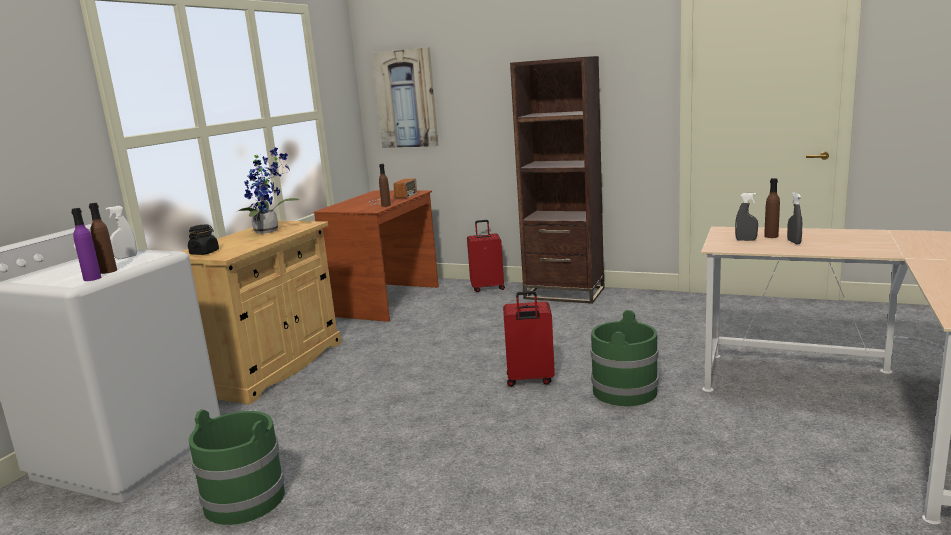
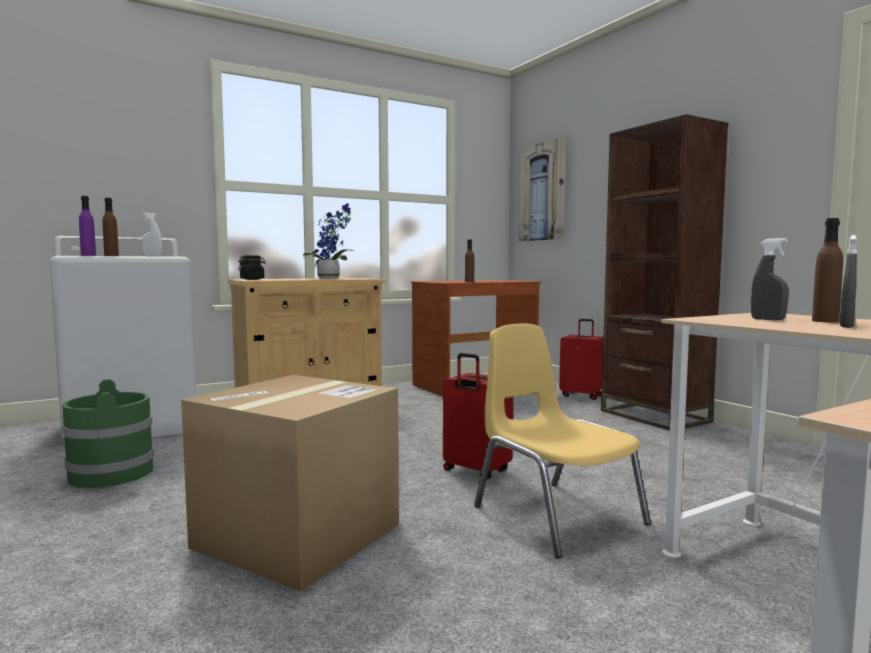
camera: 35 degrees right, 10 degrees down
radio [369,179,417,205] -> none
green bucket [590,310,659,406] -> yellow chair [474,323,651,558]
none -> cardboard box [181,375,399,592]

